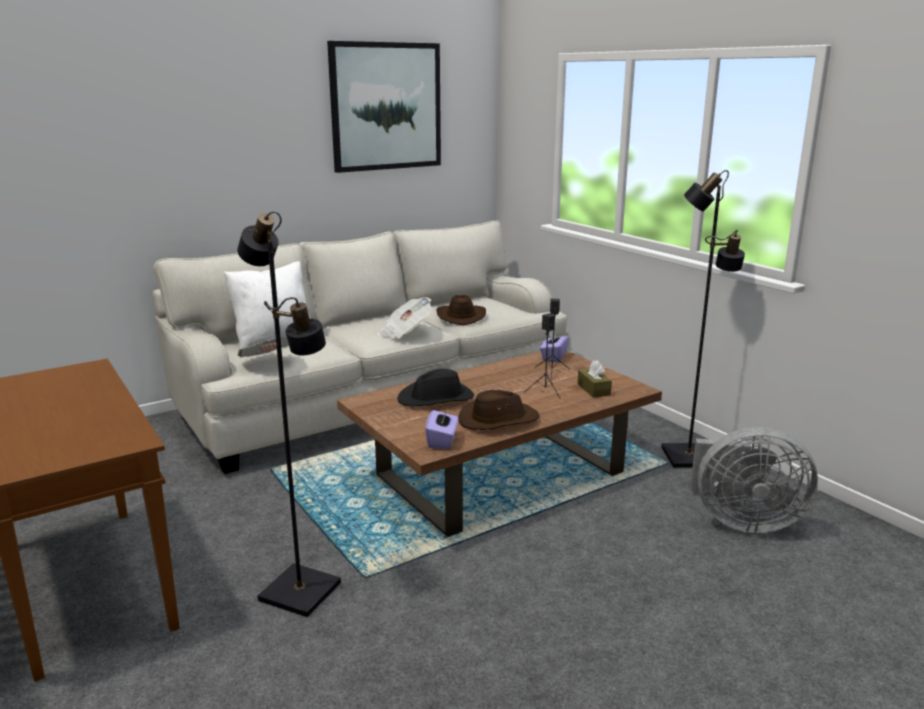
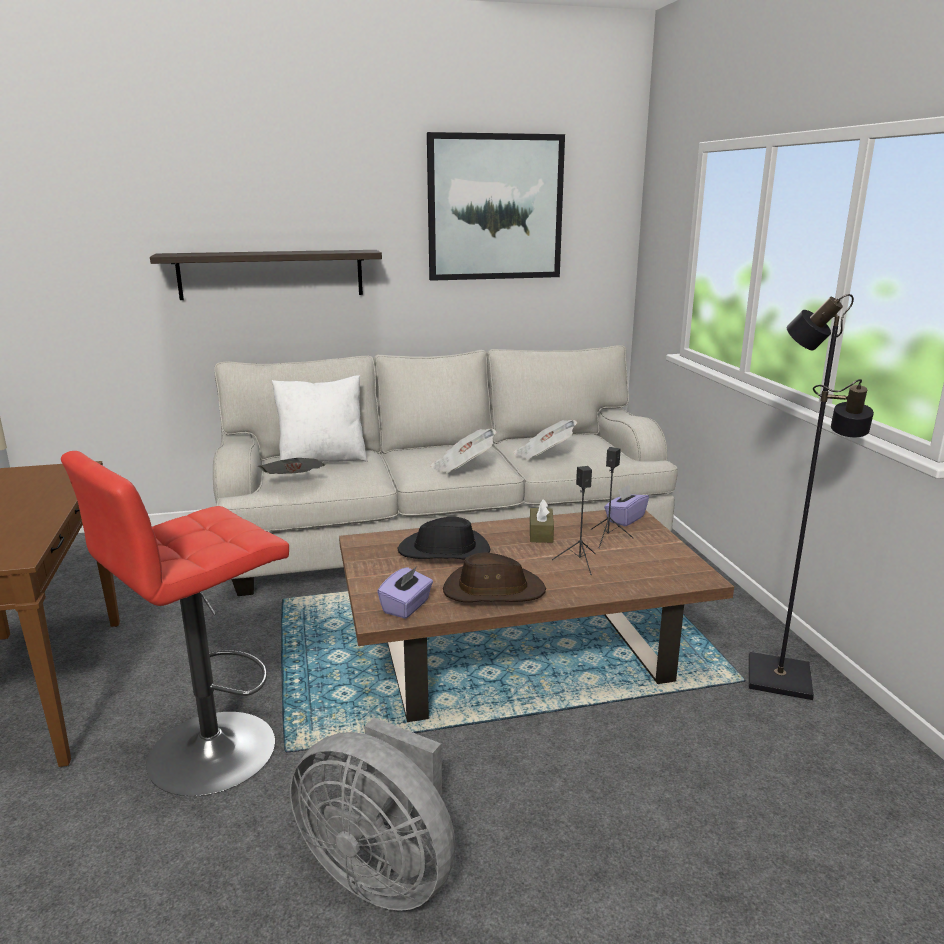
camera: 20 degrees right, 0 degrees up
black floor lamp [237,211,341,617] -> red stool [61,451,289,796]
brown hat [436,295,486,325] -> newspaper [513,420,577,460]
brown tissue box [577,360,612,398] -> brown tissue box moved to [530,500,554,543]
grey fan [690,427,818,533] -> grey fan moved to [290,718,456,911]
none -> shelf [150,250,382,300]

